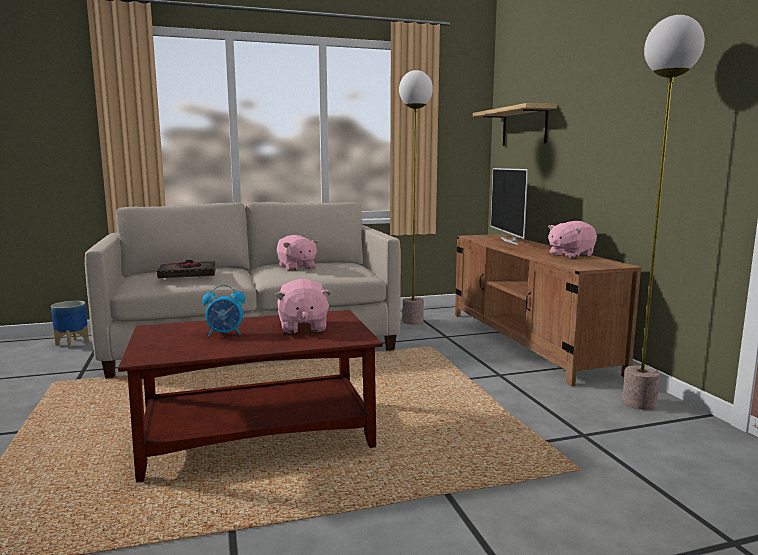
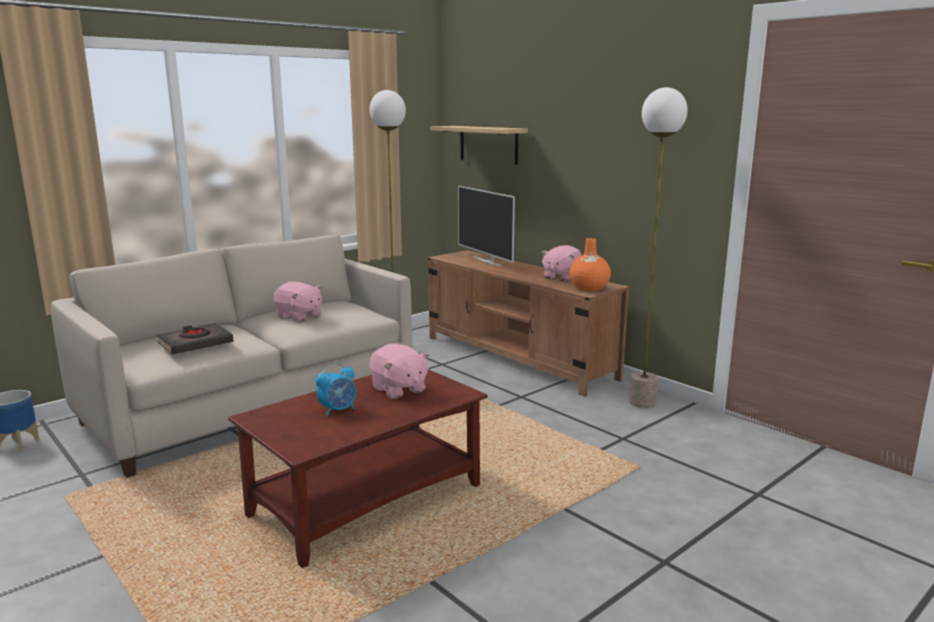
camera: 25 degrees left, 5 degrees up
none -> orange vase [569,238,611,291]

